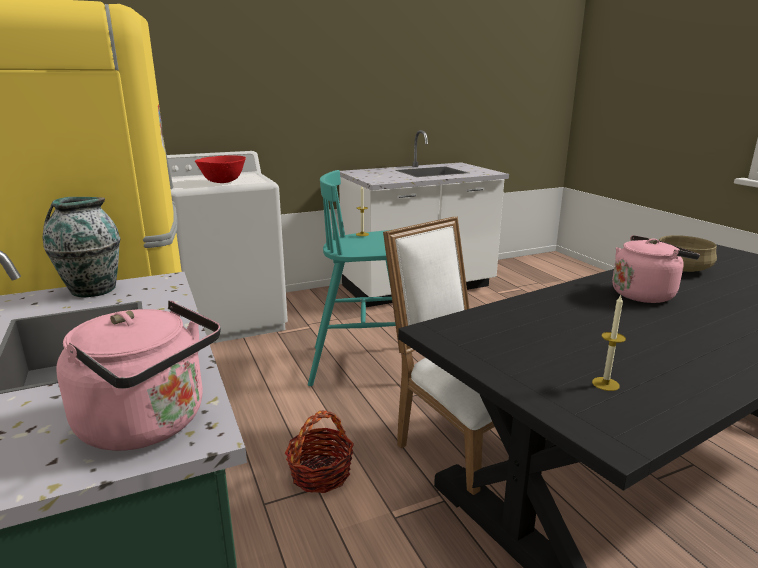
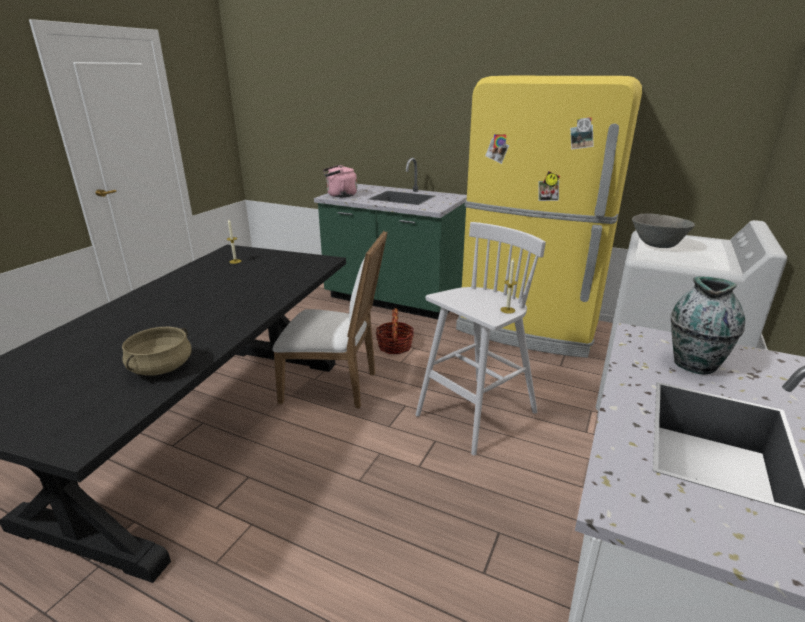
camera: 140 degrees right, 5 degrees up
vase [43,197,120,298] -> vase moved to [671,277,745,374]
red bowl [195,155,246,183] -> grey bowl [632,214,695,248]
turquoise stool [308,170,396,386] -> white stool [416,222,546,455]
pink kettle [612,235,700,303] -> none

